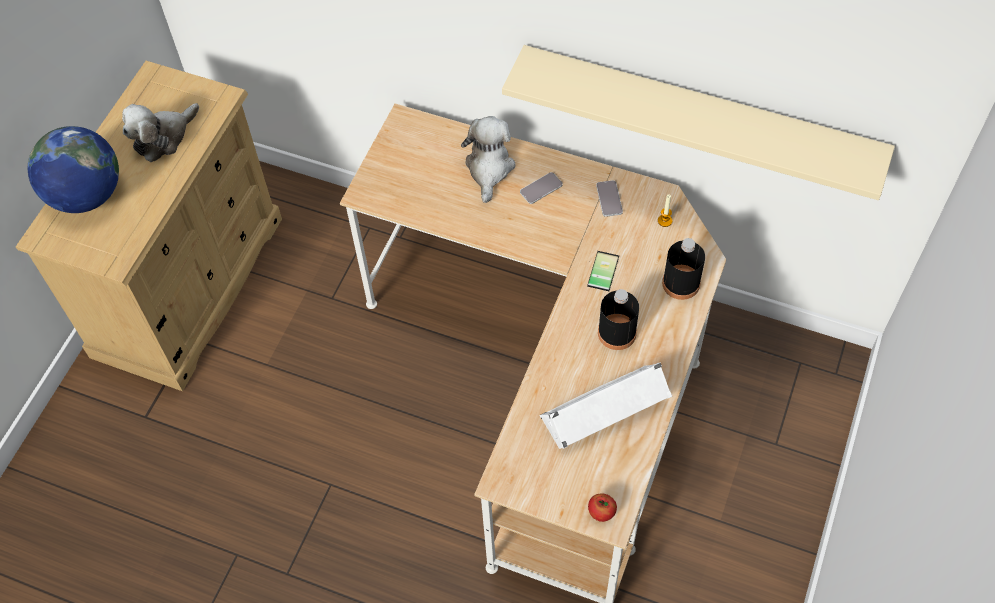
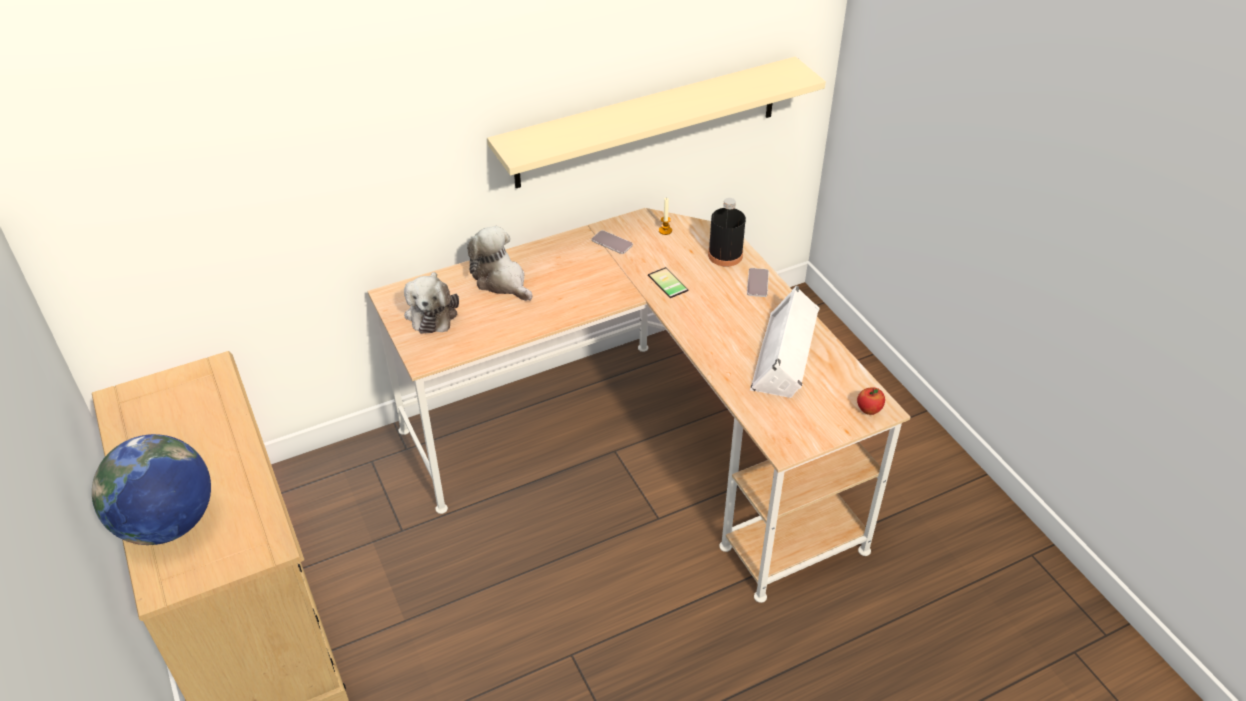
camera: 50 degrees left, 15 degrees down
plush toy [122,103,199,162] -> plush toy moved to [404,272,459,334]
phone [520,172,563,204] -> phone moved to [747,268,769,297]
black bottle [598,289,639,350] -> none

